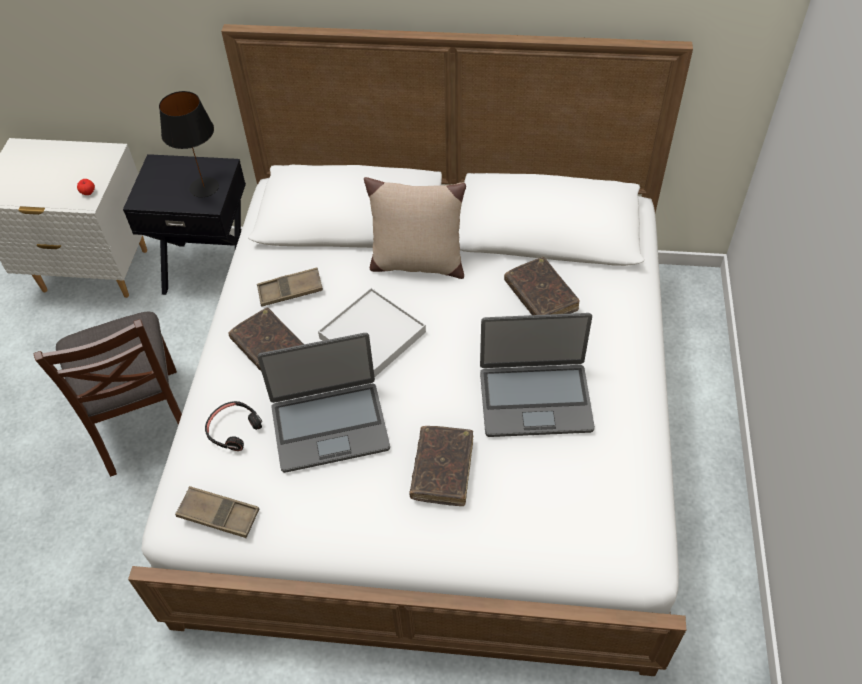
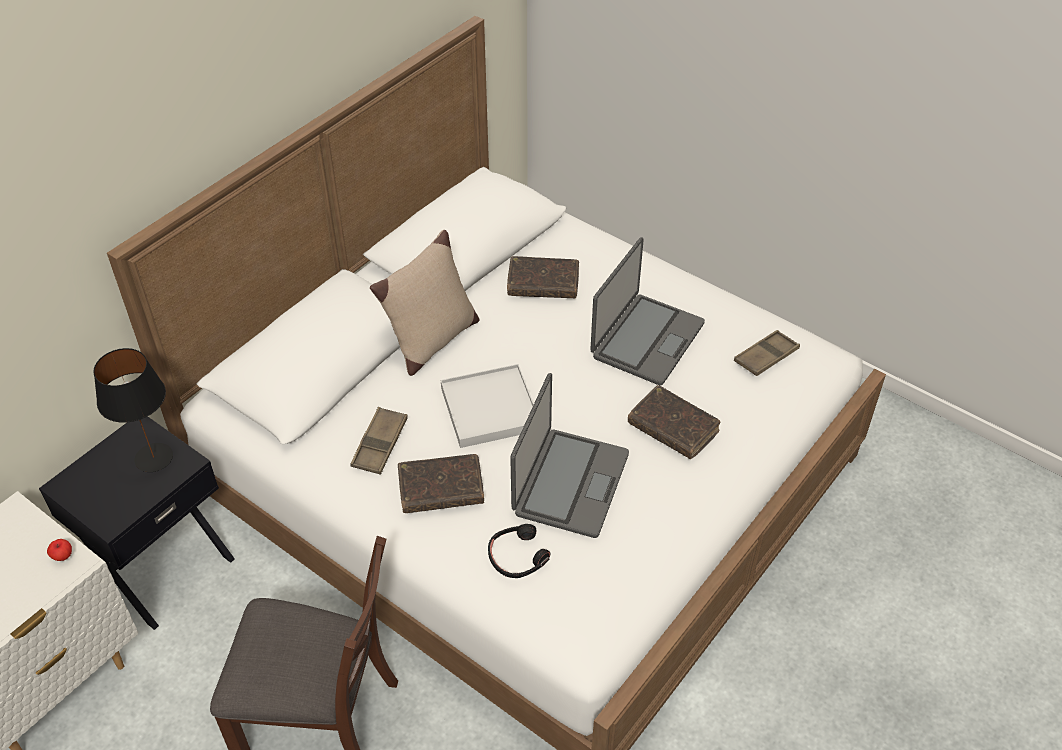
camera: 60 degrees left, 5 degrees down
brown tray [175,486,259,538] -> brown tray moved to [734,330,800,376]

